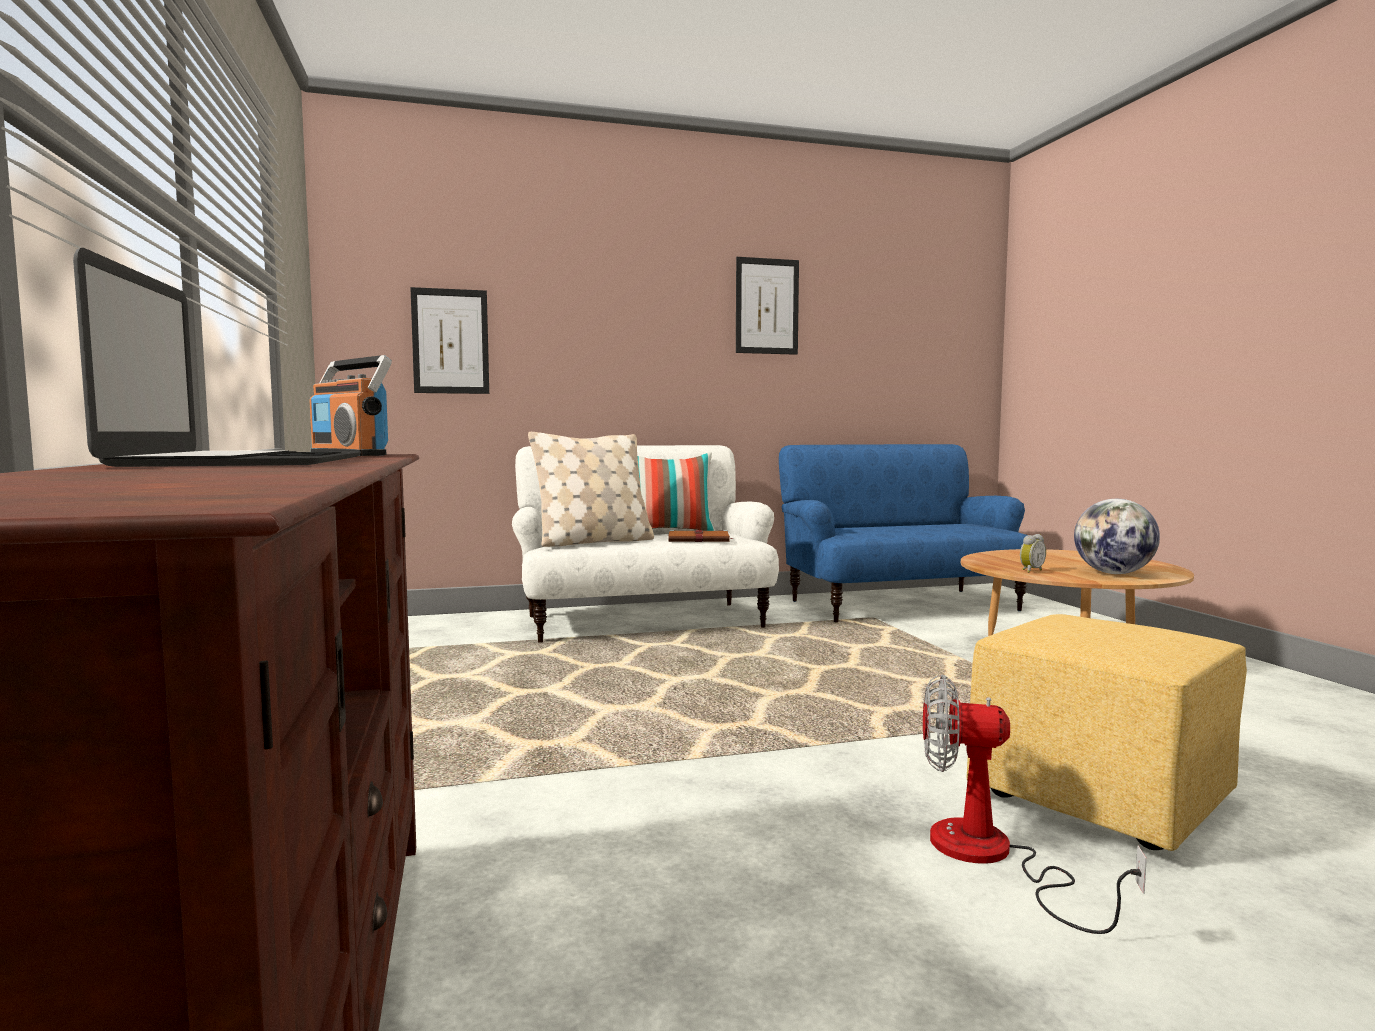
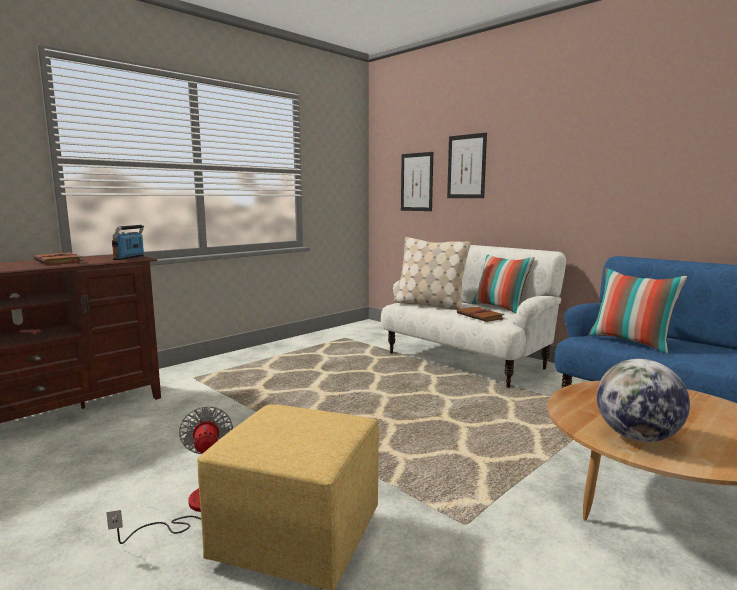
camera: 60 degrees right, 5 degrees up
laptop [73,248,361,467] -> brown book [34,252,84,265]
picture [736,257,799,355] -> picture moved to [447,133,487,198]
alarm clock [1020,534,1046,573] -> none
none -> pillow [589,268,687,353]

